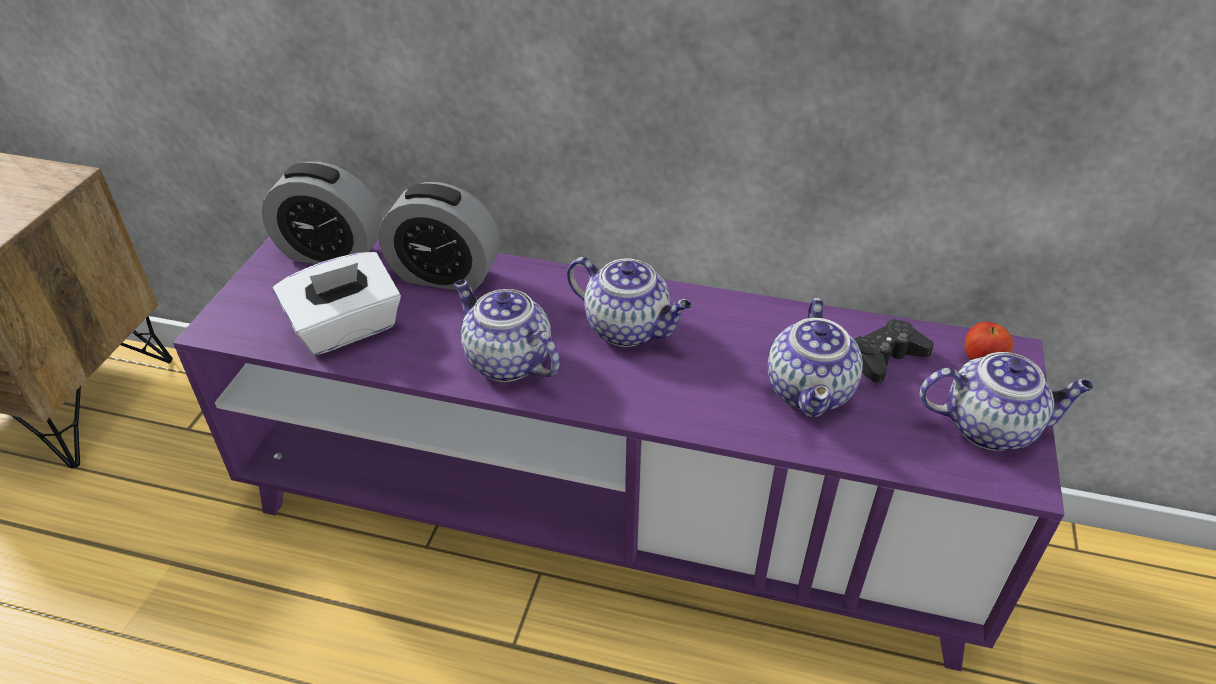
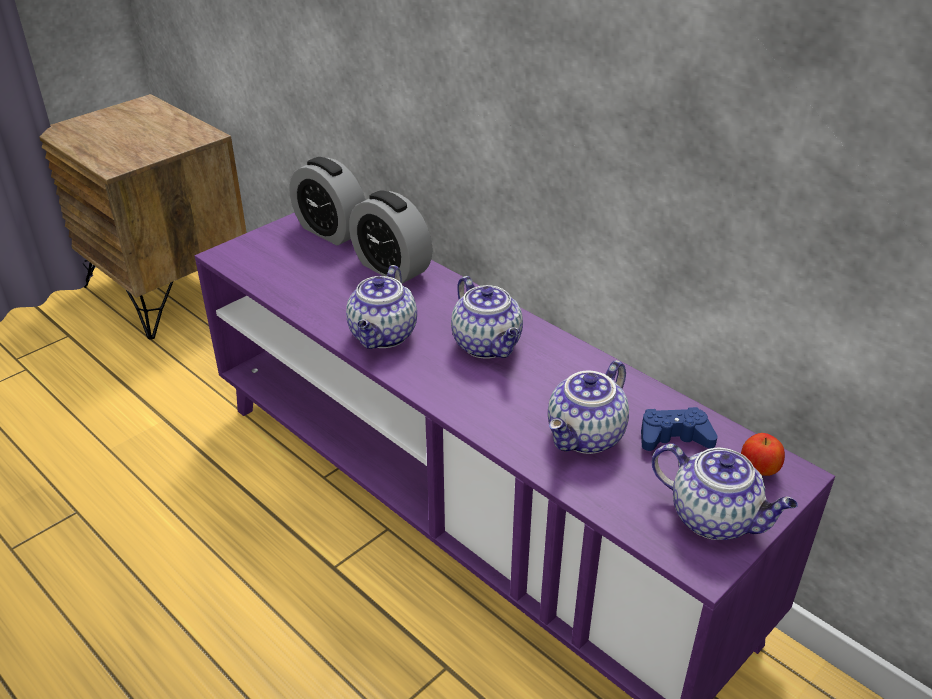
camera: 30 degrees right, 5 degrees down
white tissue box [273,252,401,355] -> none
teapot [454,280,560,382] -> teapot turned 150 degrees counterclockwise [346,265,417,349]
black game controller [854,319,934,383] -> blue game controller [641,407,718,451]

